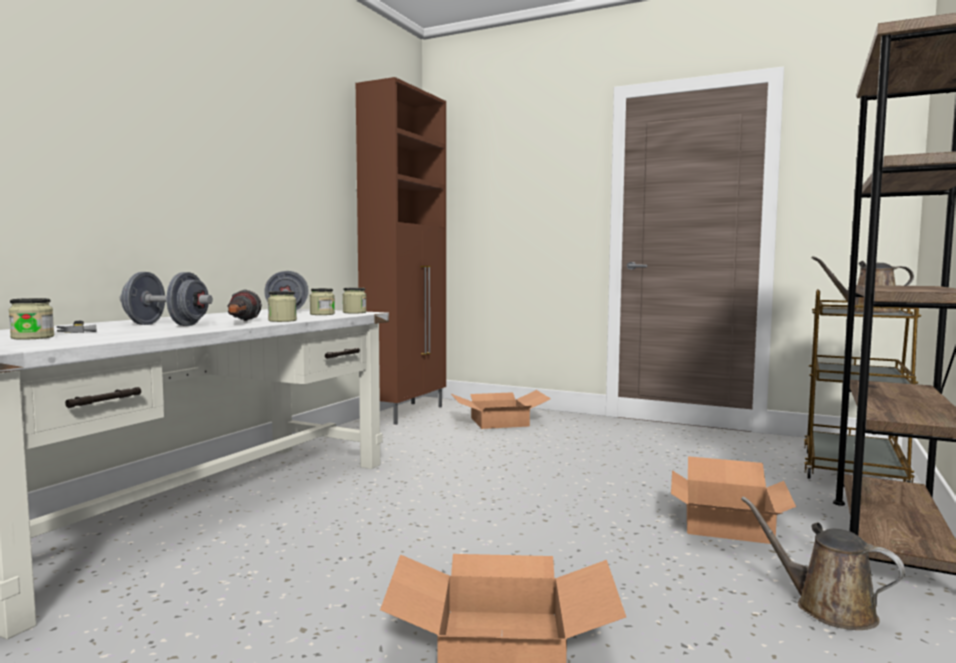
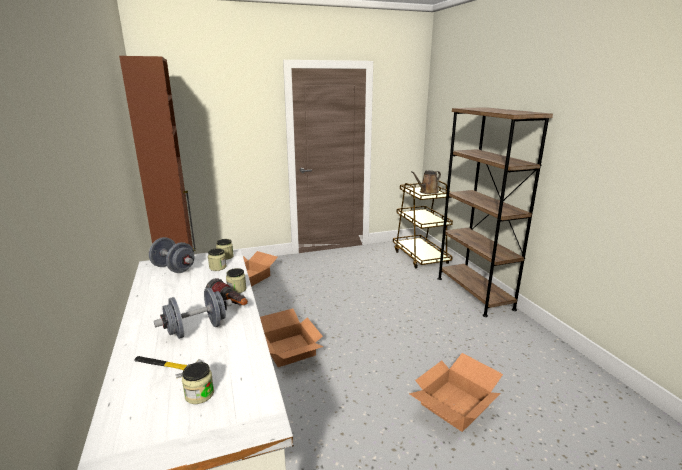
camera: 45 degrees left, 15 degrees up
cardboard box [671,456,796,544] -> cardboard box moved to [260,308,323,367]
brown watering can [741,496,905,630] -> none

